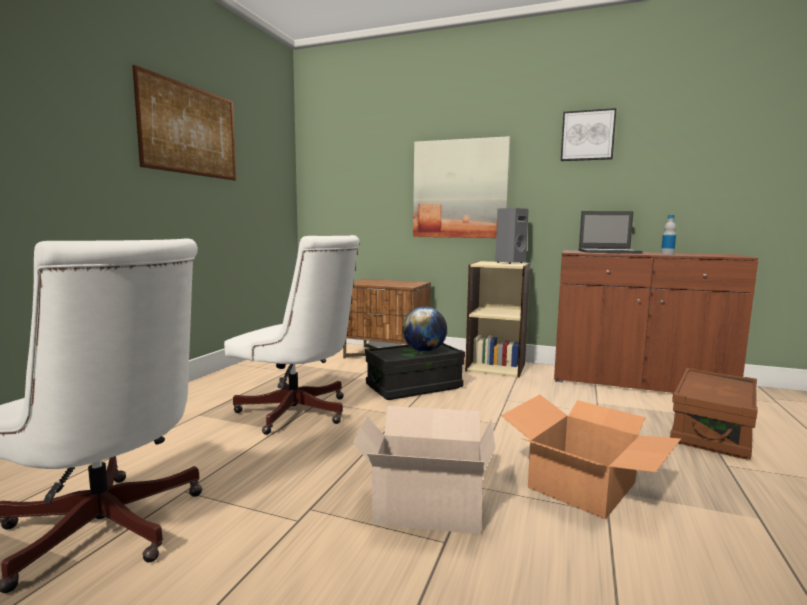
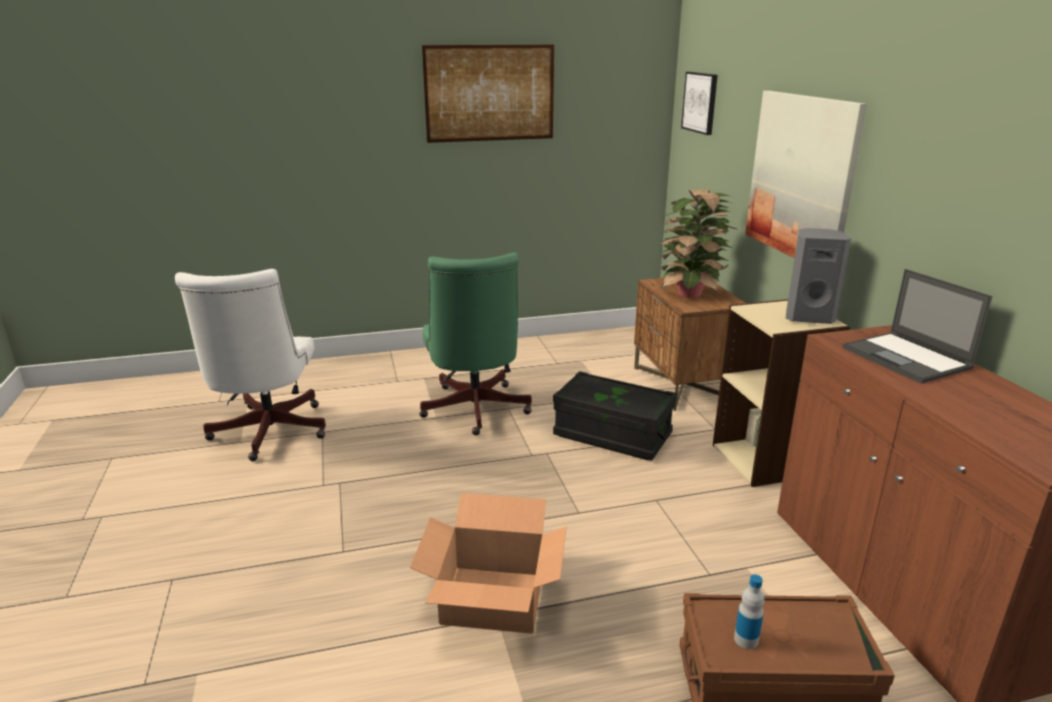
camera: 55 degrees right, 15 degrees up
white office chair [224,235,360,435] -> green office chair [419,253,532,435]
cardboard box [353,406,496,534] -> none
globe [402,307,447,352] -> none
picture [561,108,616,161] -> picture moved to [681,72,718,135]
bottle [661,215,676,255] -> bottle moved to [734,574,764,649]
none -> potted plant [659,190,736,298]

